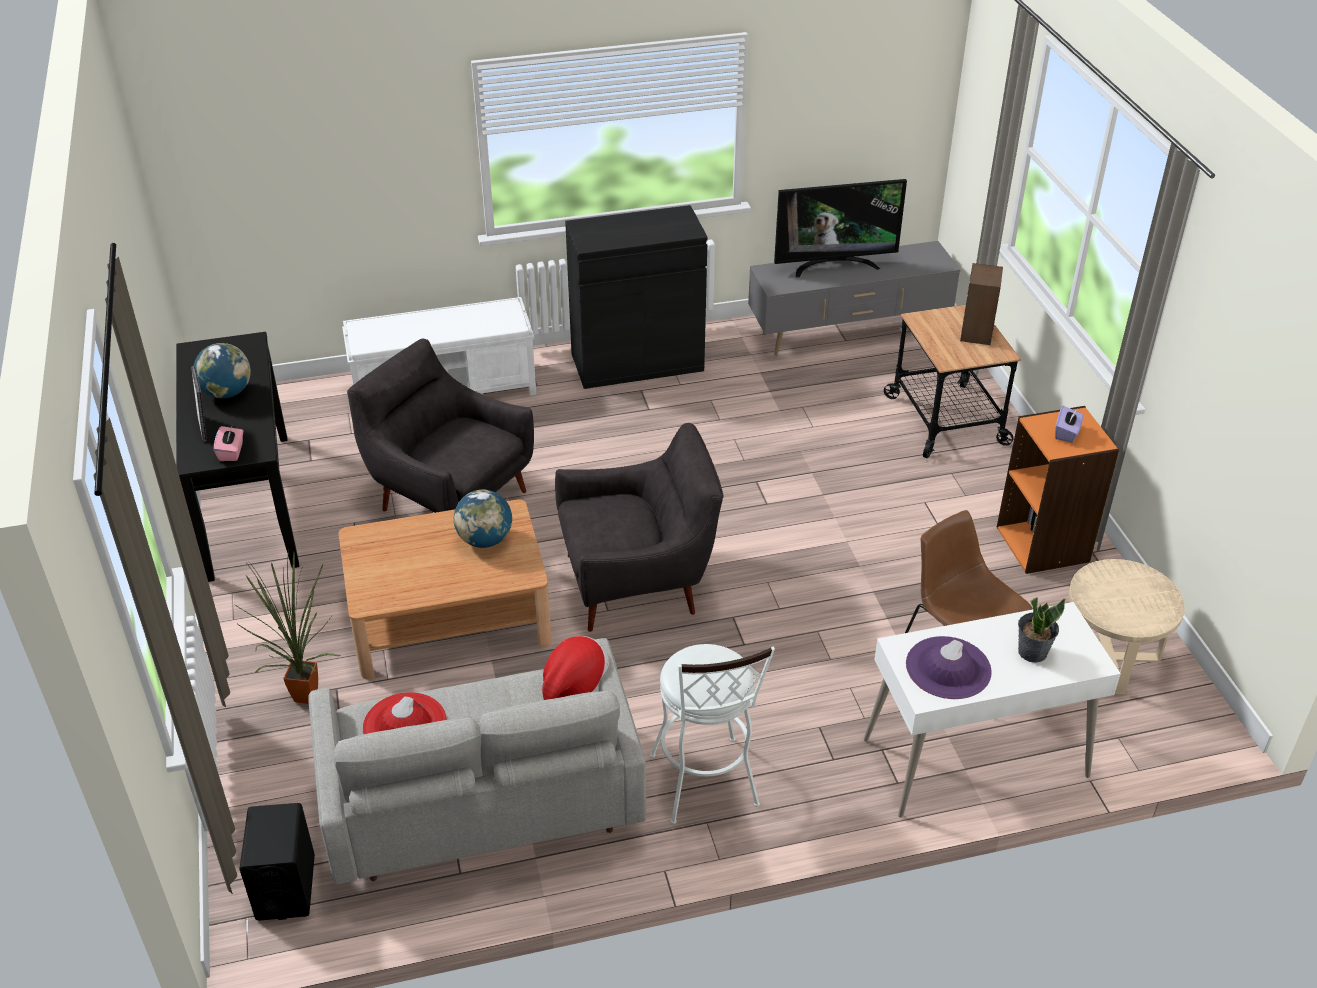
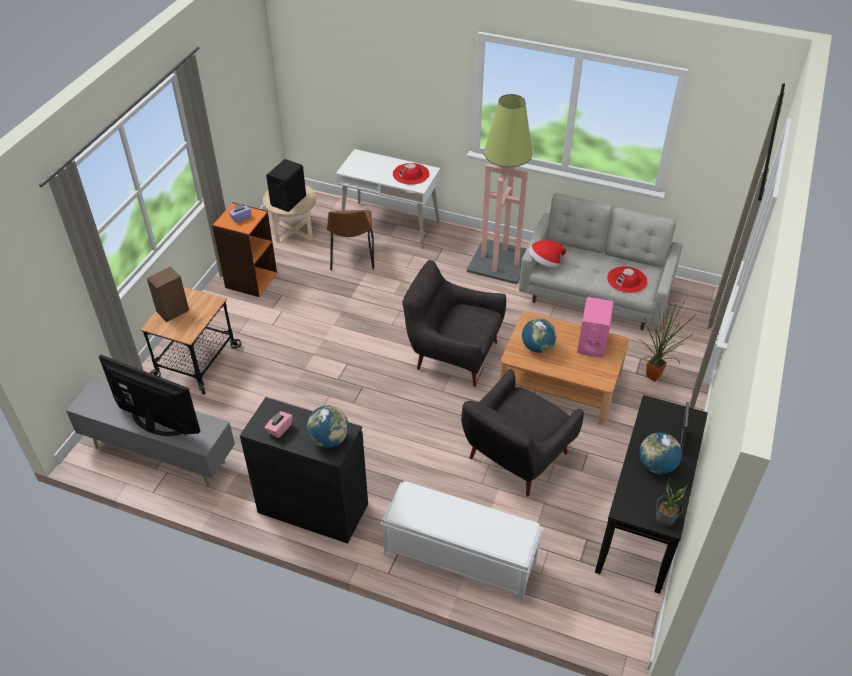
camera: 145 degrees left, 5 degrees up
pink tissue box [214,426,243,461] -> pink tissue box moved to [264,411,293,438]
black speaker [239,803,315,921] -> black speaker moved to [266,159,306,212]
grey armchair [347,338,534,513] -> grey armchair turned 60 degrees clockwise [461,368,584,496]
white stool [650,644,775,824] -> floor lamp [467,94,532,284]
purple hat [906,636,992,699] -> red hat [393,163,430,185]
potted plant [1018,597,1066,663] -> potted plant moved to [656,478,688,526]
none -> globe [307,406,349,448]
none -> pink speaker [577,297,614,358]

